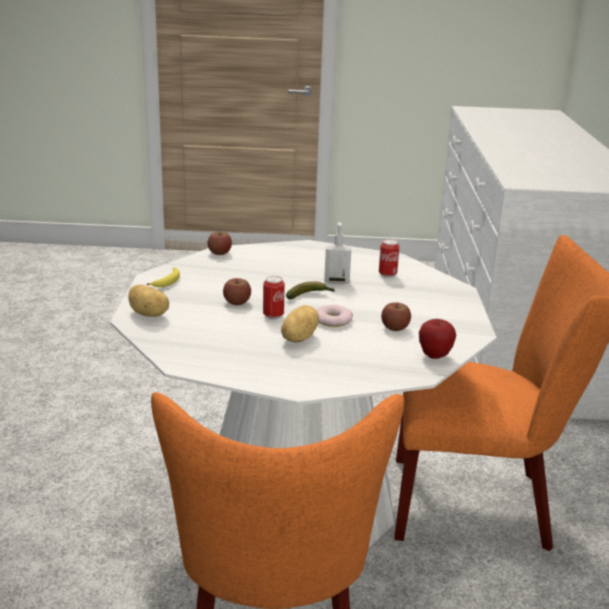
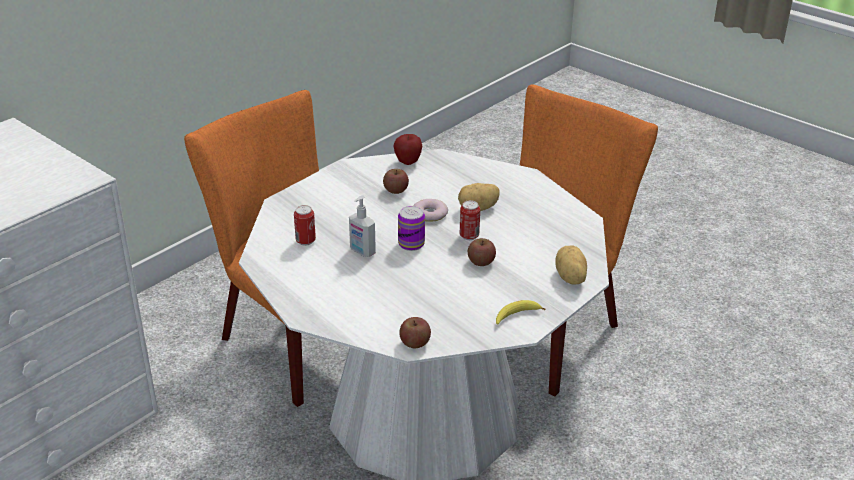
camera: 140 degrees left, 10 degrees up
banana [286,281,335,299] -> can [398,206,425,251]

